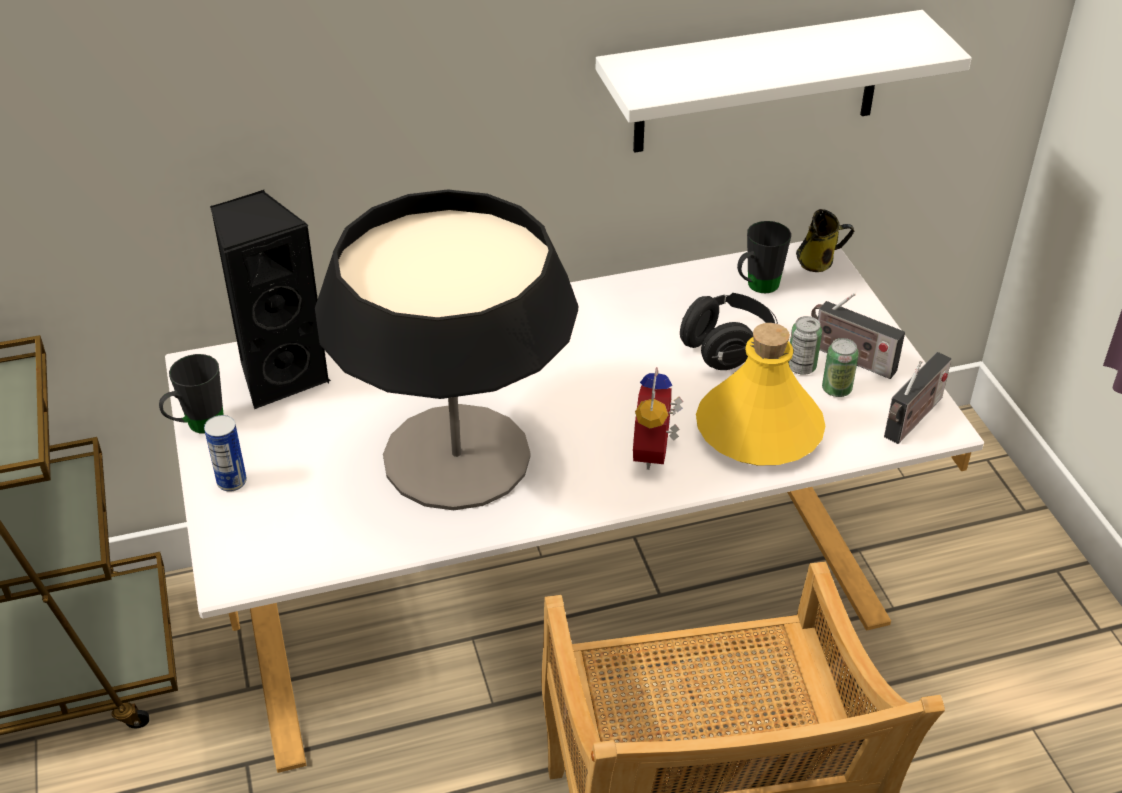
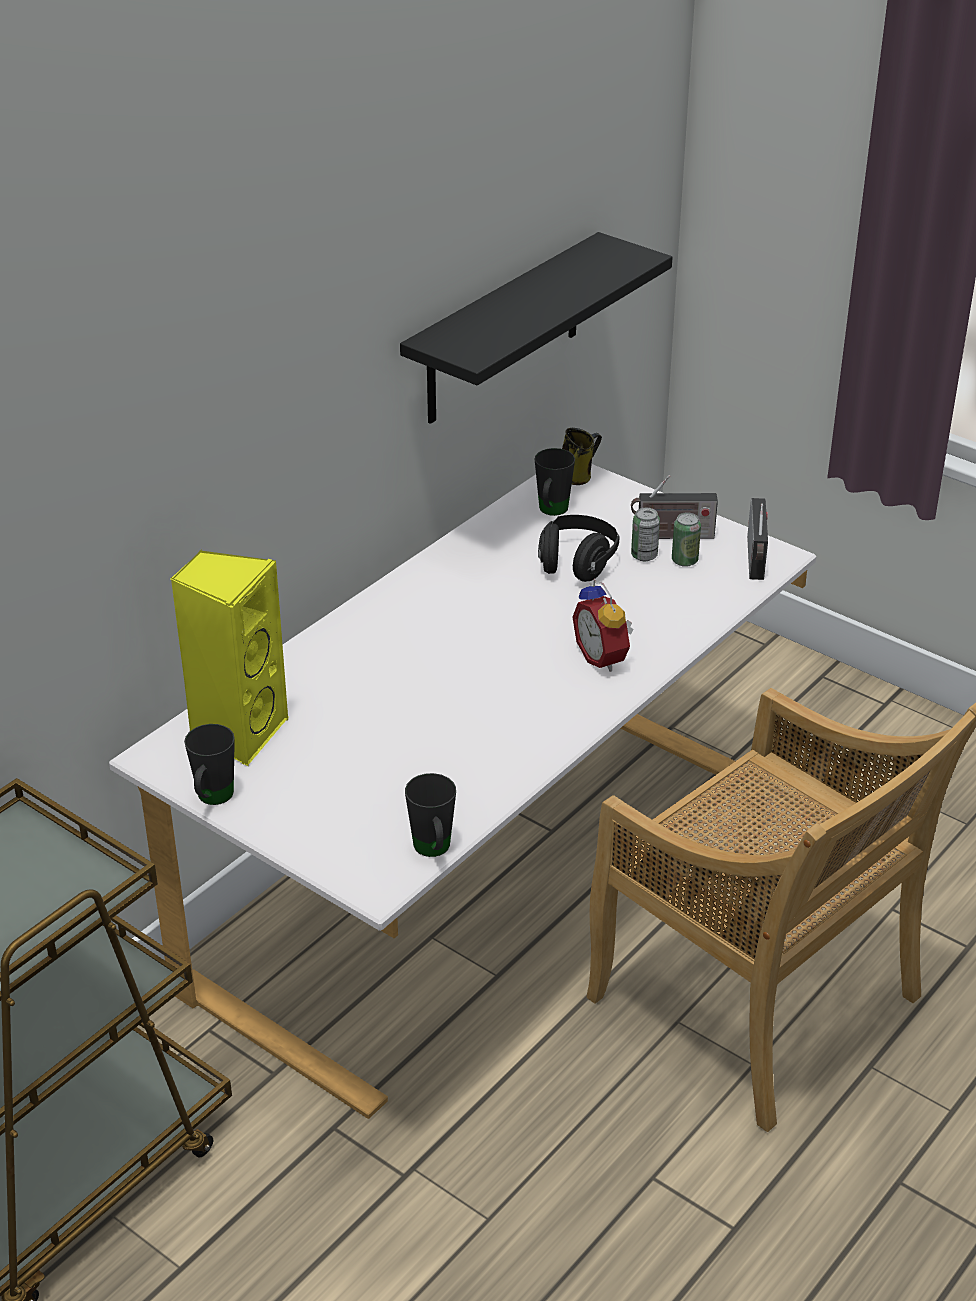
camera: 35 degrees left, 5 degrees down
can [204,415,247,492] -> none
black speaker [210,190,331,409] -> yellow speaker [171,549,288,766]
table lamp [315,190,578,510] -> none
white shelf [596,10,972,153] -> black shelf [400,232,672,424]
yellow bottle [696,323,826,465] -> none
none -> black mug [405,773,456,857]

